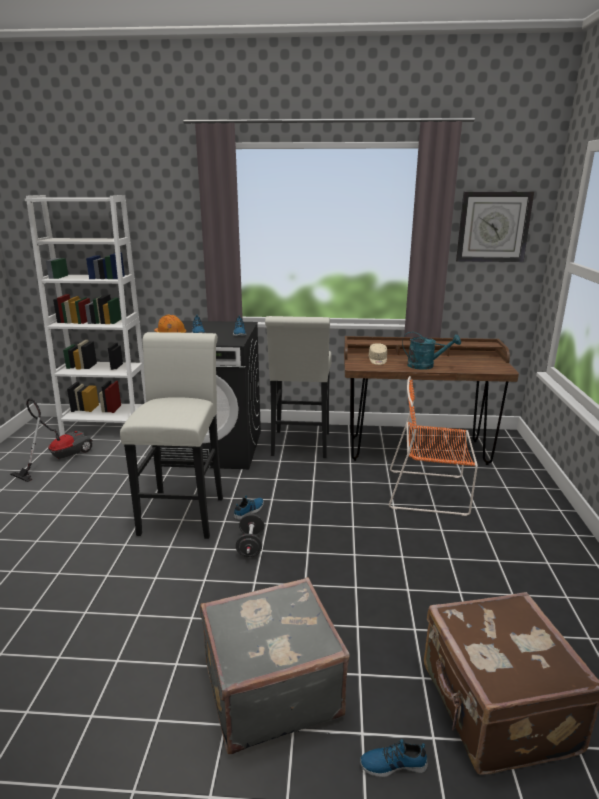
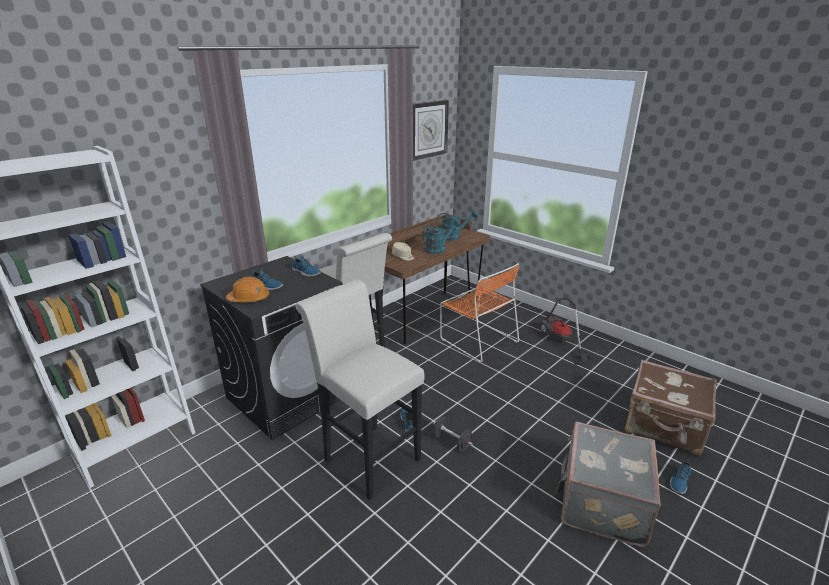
camera: 50 degrees left, 5 degrees up
vacuum cleaner [10,399,93,482] -> vacuum cleaner moved to [540,298,596,365]
orange chair [389,376,478,516] -> orange chair turned 90 degrees counterclockwise [440,263,519,362]
none -> turquoise watering can [437,210,478,241]

